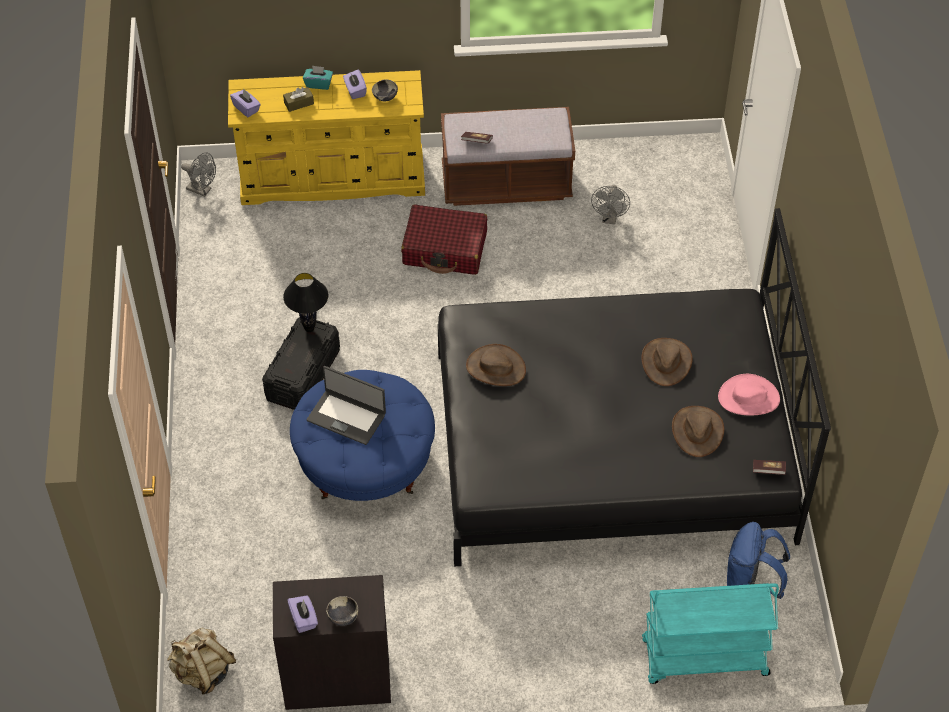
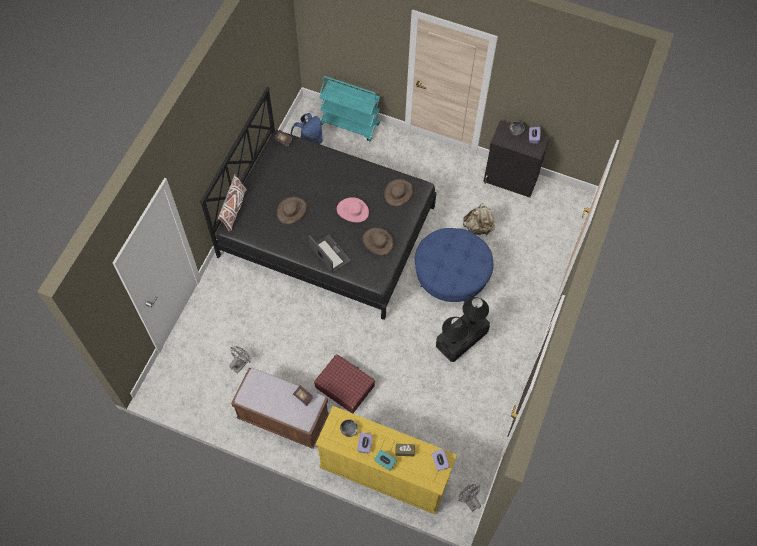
camera: 155 degrees left, 10 degrees up
beige backpack [167,627,236,695] -> beige backpack moved to [463,203,495,235]
laptop [307,366,386,445] -> laptop moved to [309,234,351,273]
brown hat [672,406,724,457] -> brown hat moved to [384,179,413,206]
pink hat [718,374,780,415] -> pink hat moved to [337,197,369,222]
none -> white pillow [218,174,246,232]
none -> black table lamp [462,297,489,325]

